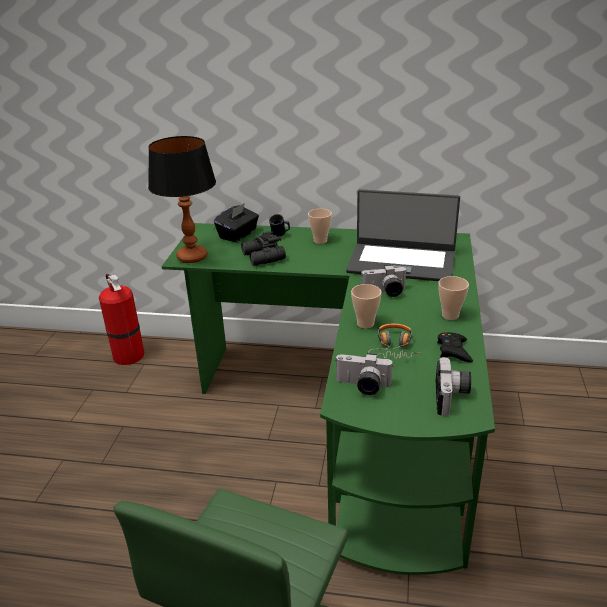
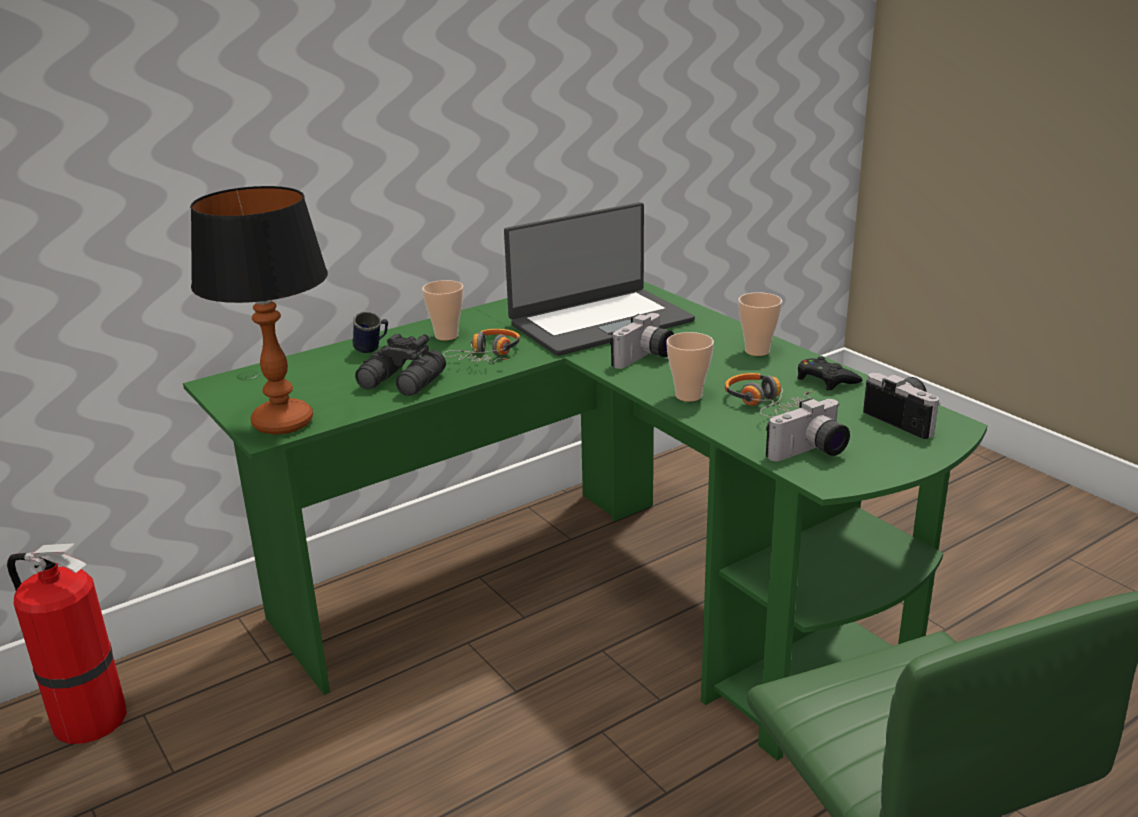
camera: 45 degrees left, 5 degrees down
black tissue box [214,203,259,242] -> none
none -> headphones [443,329,520,363]

